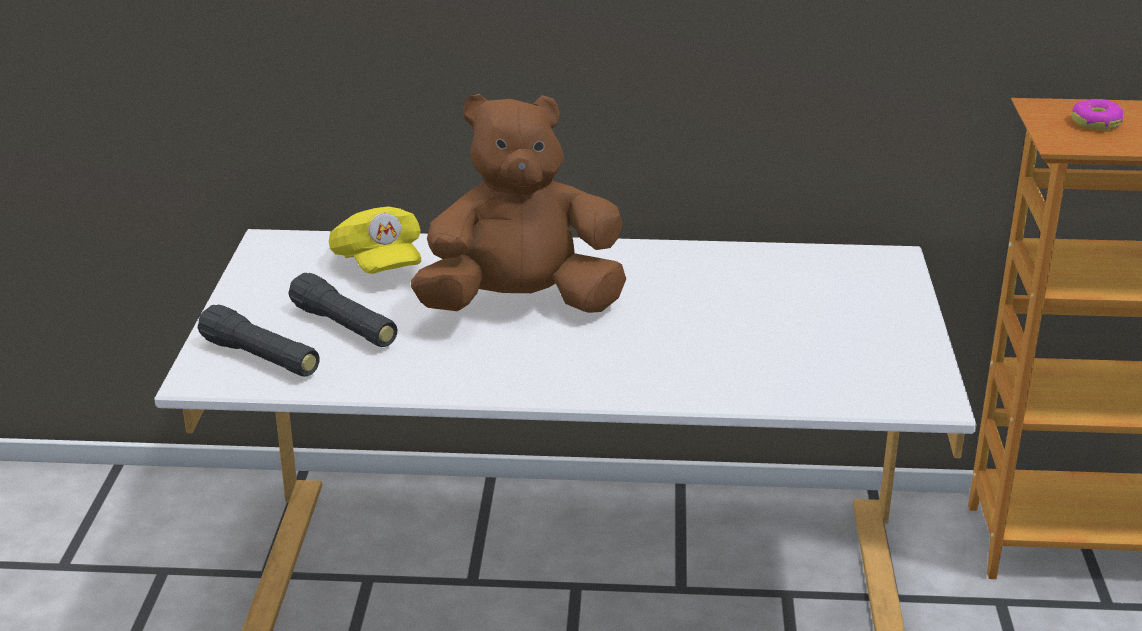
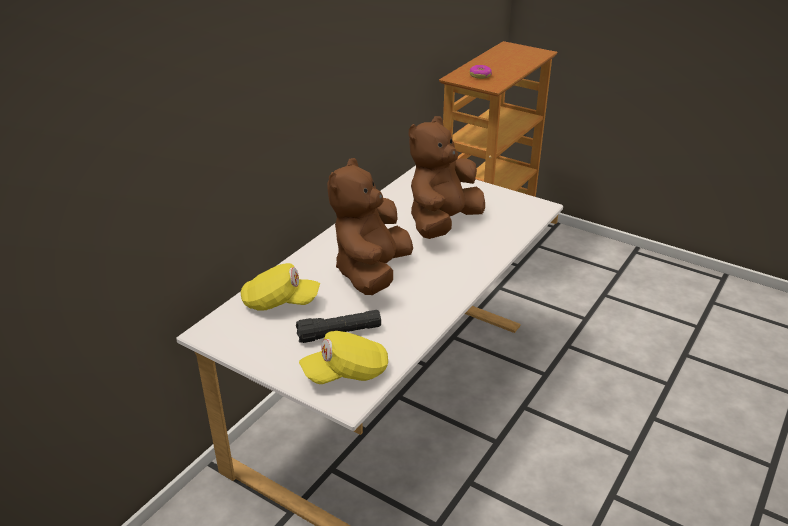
camera: 60 degrees left, 5 degrees up
black flashlight [198,304,320,377] -> yellow cap [299,331,388,384]
none -> brown plush toy [409,116,485,239]

